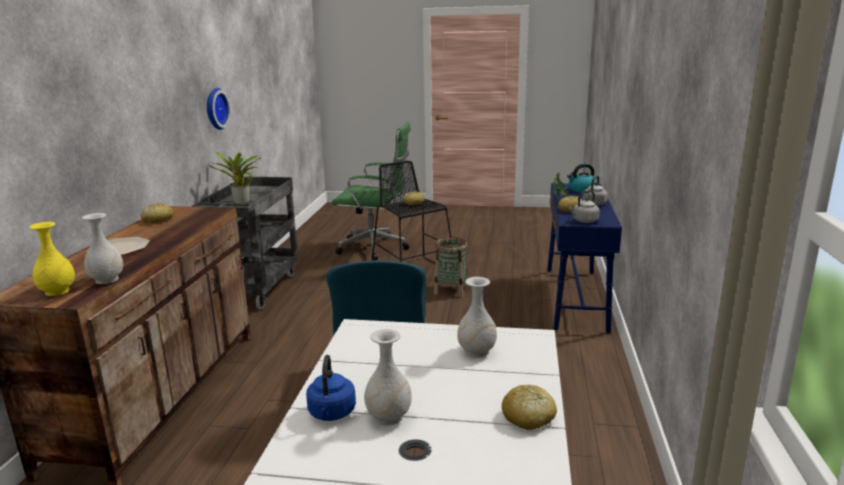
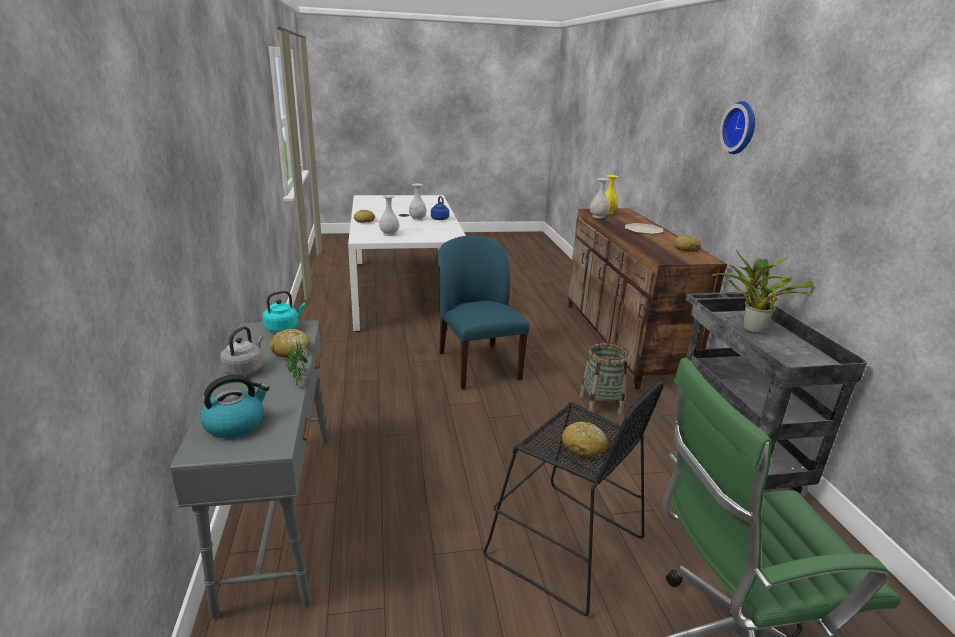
camera: 160 degrees right, 5 degrees up
wall clock [207,88,231,130] -> wall clock moved to [720,101,755,154]
basket [434,237,468,297] -> basket moved to [580,342,629,414]
blue console table [547,183,622,333] -> grey console table [170,320,328,619]
grey kettle [568,190,600,223] -> turquoise kettle [263,291,306,333]

